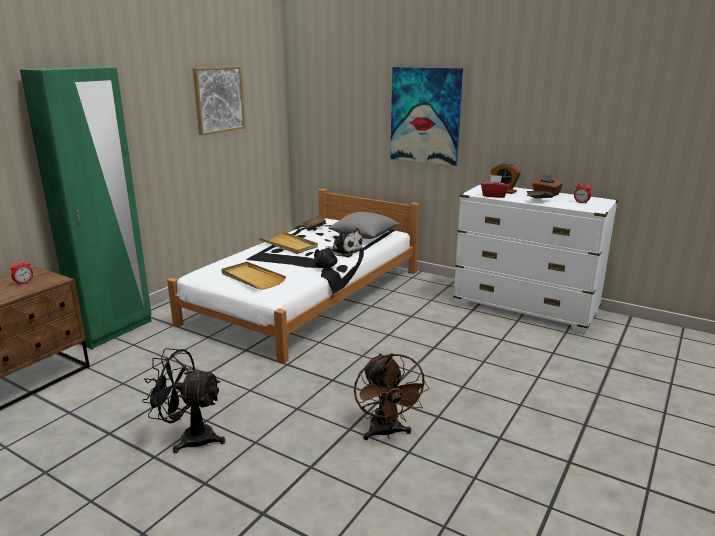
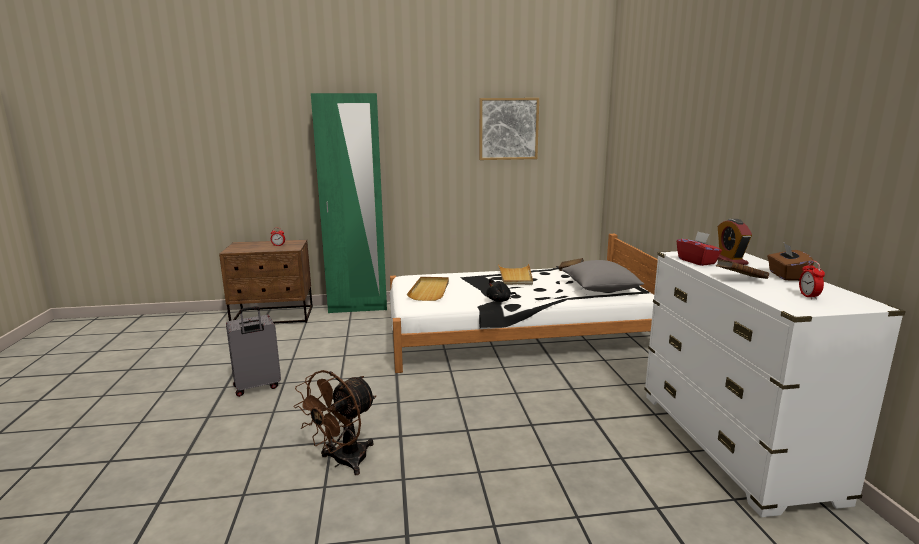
camera: 50 degrees right, 5 degrees down
black fan [142,348,225,453] -> grey suitcase [226,306,281,397]
plush toy [326,228,364,257] -> none
picture [390,67,463,166] -> none

